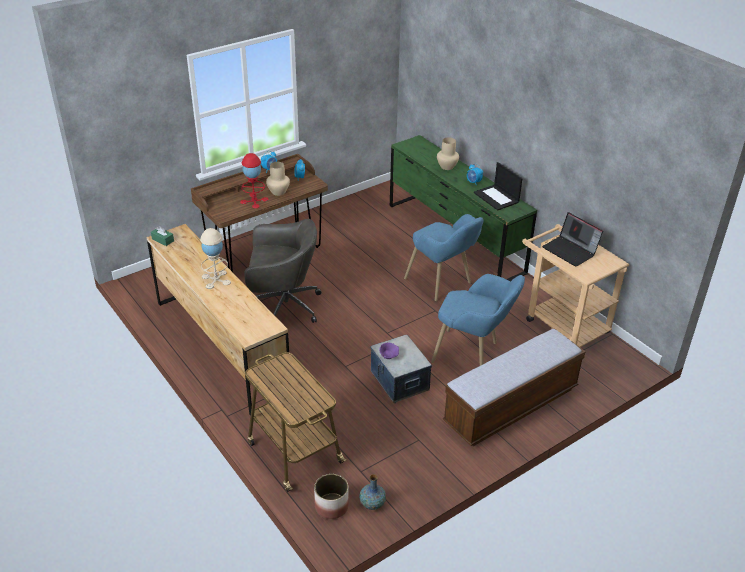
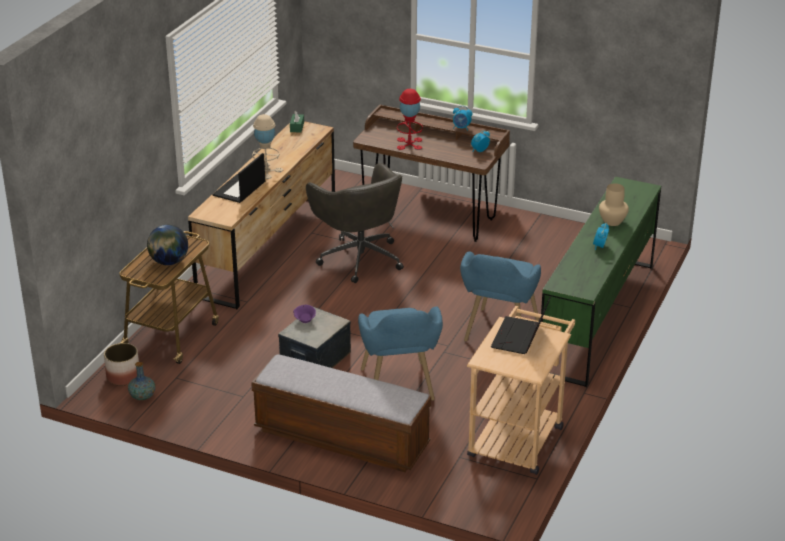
camera: 60 degrees right, 5 degrees down
beige vase [266,162,290,196] -> none
laptop [474,162,522,210] -> laptop moved to [213,153,265,203]
none -> globe [147,225,188,265]

